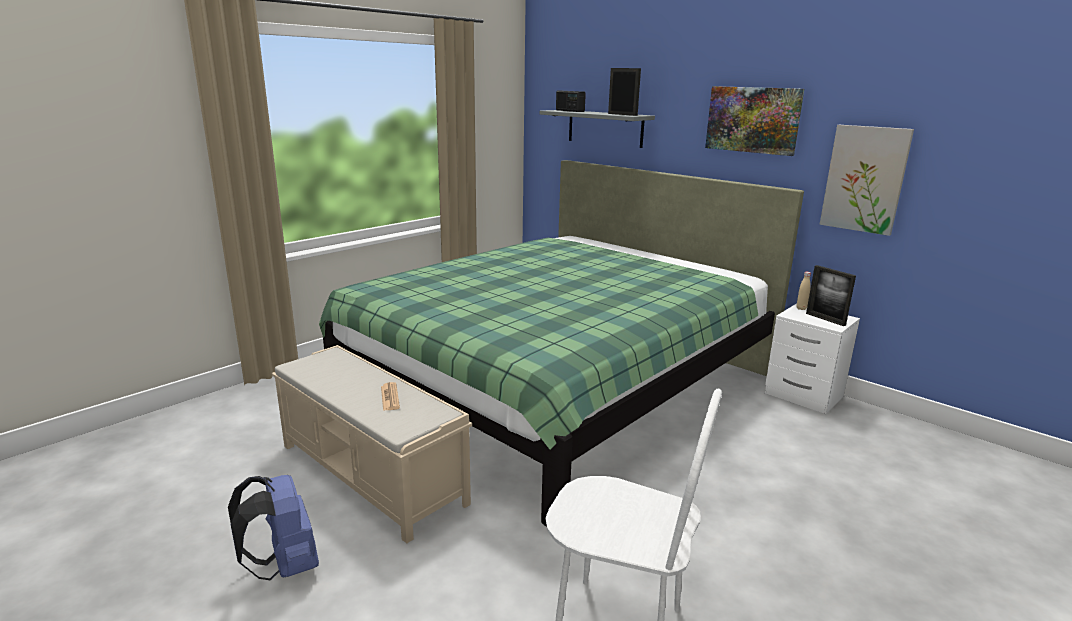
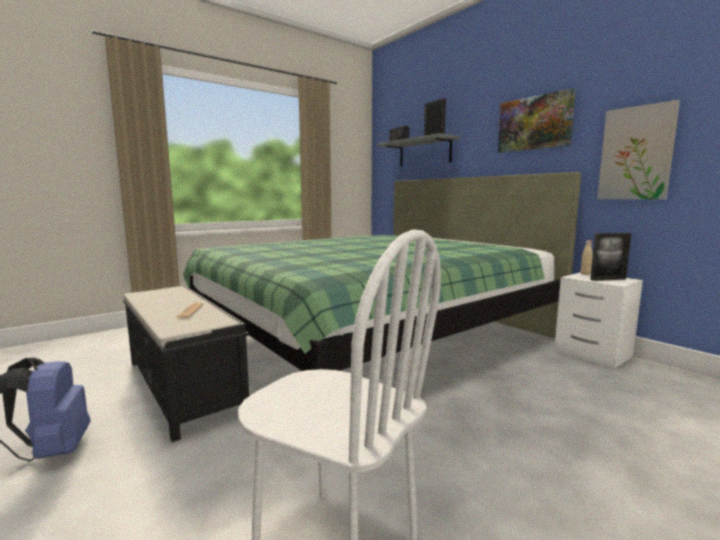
camera: 10 degrees right, 10 degrees down
beige bench [272,345,472,543] -> black bench [123,285,249,442]
picture frame [806,265,856,326] -> picture frame turned 75 degrees counterclockwise [590,233,632,281]

